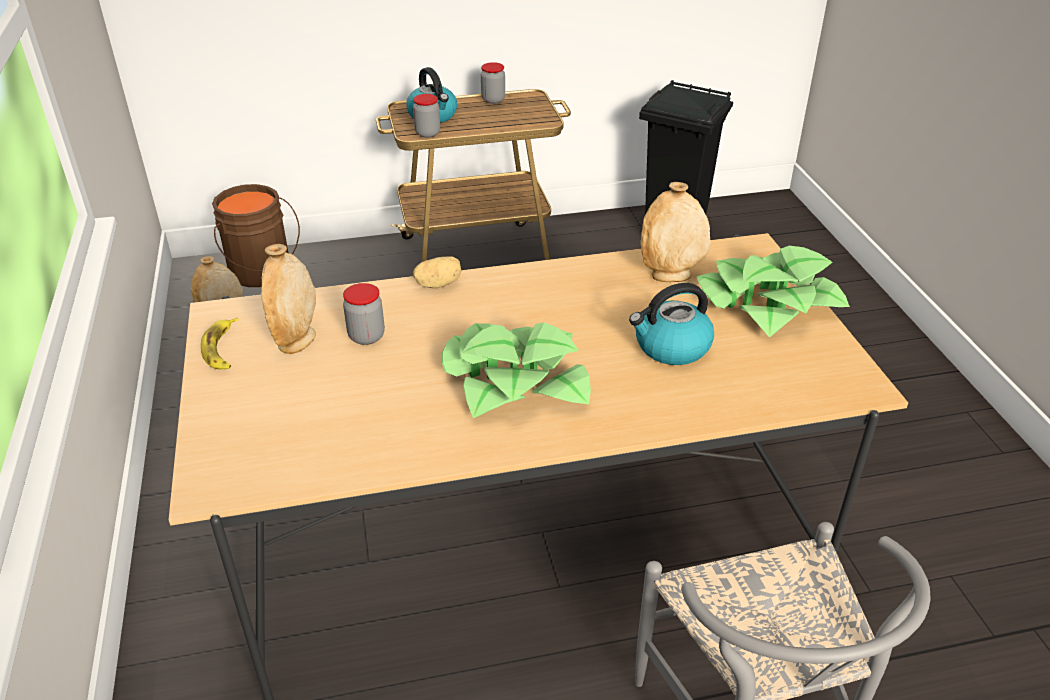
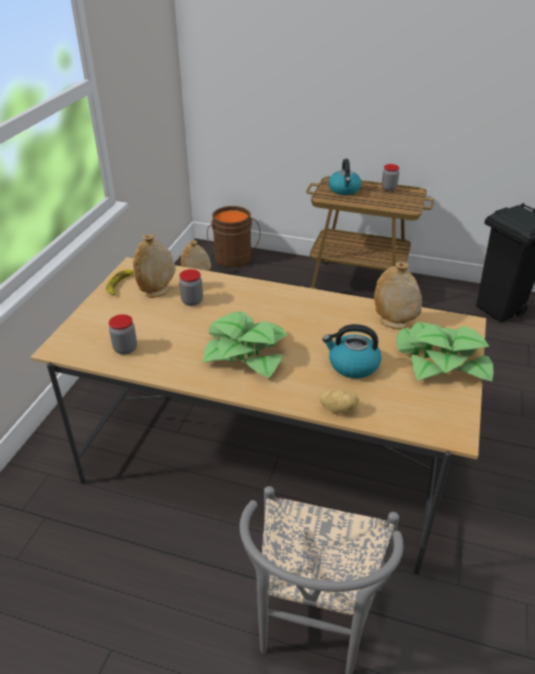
camera: 30 degrees right, 0 degrees up
jar [413,94,440,138] -> jar moved to [109,314,137,355]
potato [413,256,461,288] -> potato moved to [320,389,359,413]

